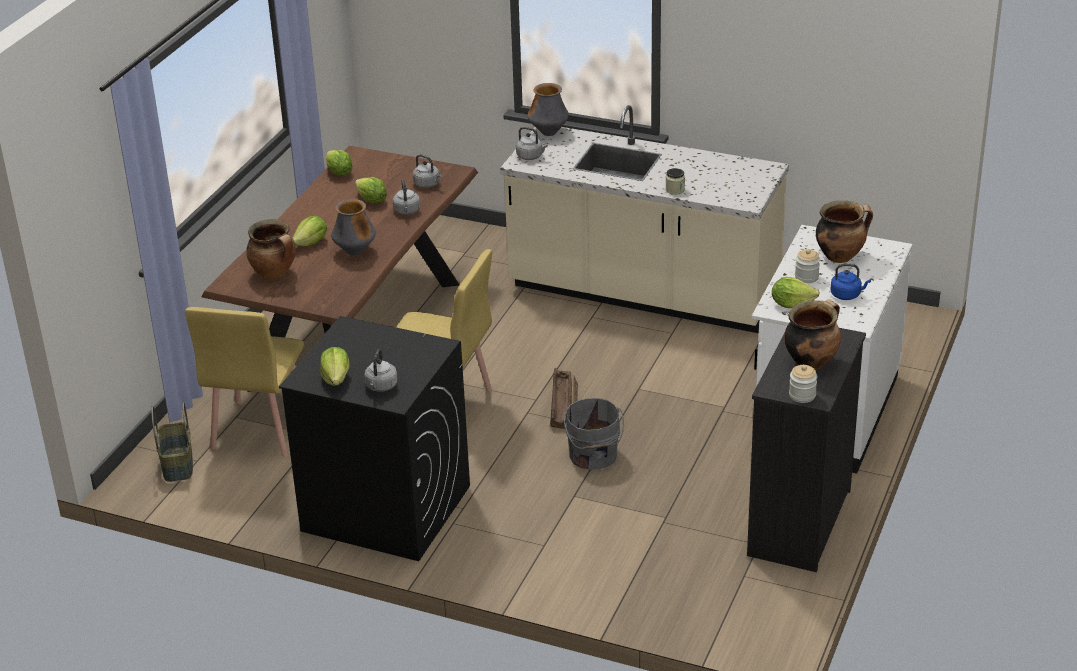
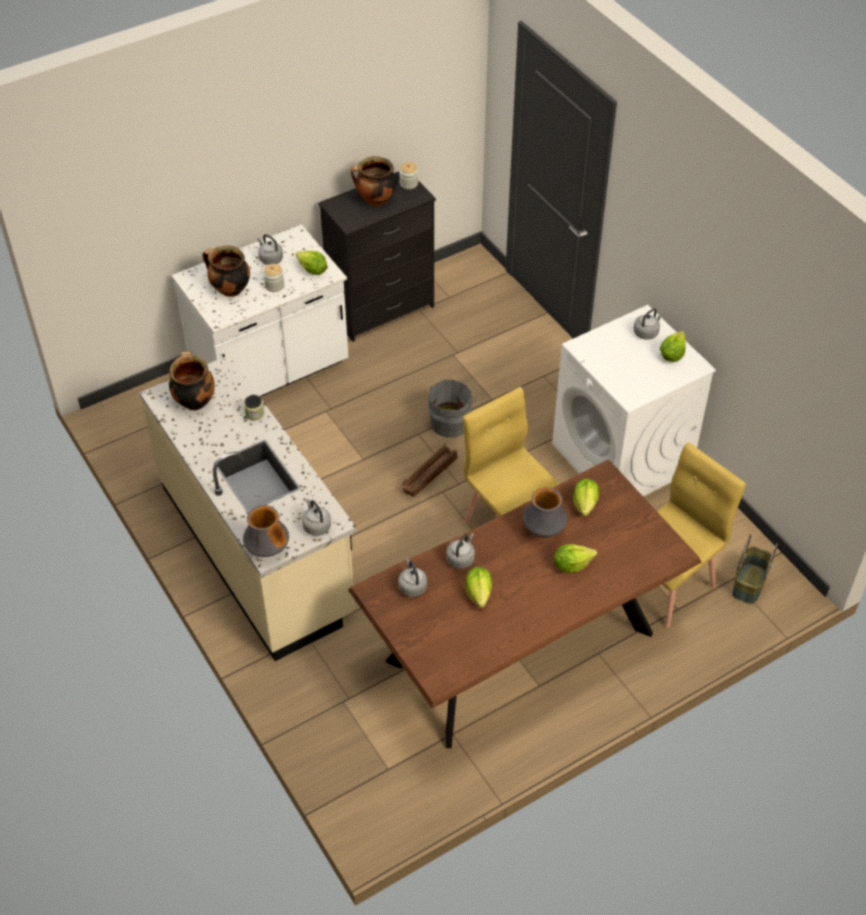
camera: 145 degrees left, 15 degrees up
cooking pot [246,219,296,280] -> cooking pot moved to [169,351,215,410]
black washing machine [279,316,470,561] -> white washing machine [552,305,716,497]
lettuce [326,150,353,176] -> lettuce moved to [573,478,599,516]
blue kettle [830,264,871,300] -> grey kettle [257,234,283,265]

